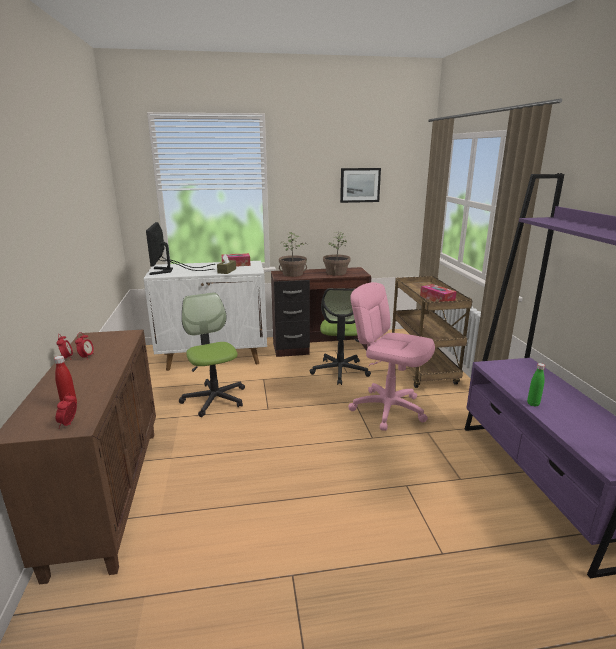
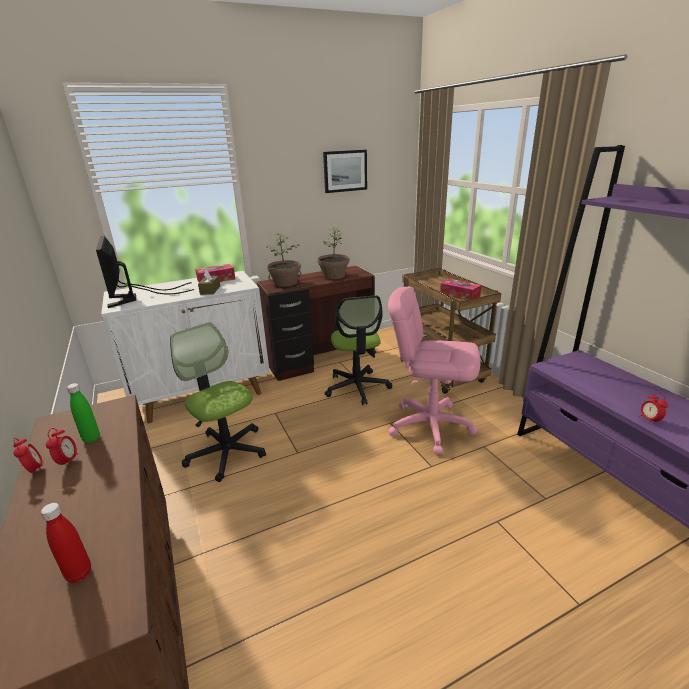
camera: 15 degrees left, 5 degrees up
alarm clock [56,393,77,429] -> alarm clock moved to [641,393,668,425]
green bottle [527,363,545,407] -> green bottle moved to [67,383,100,443]

